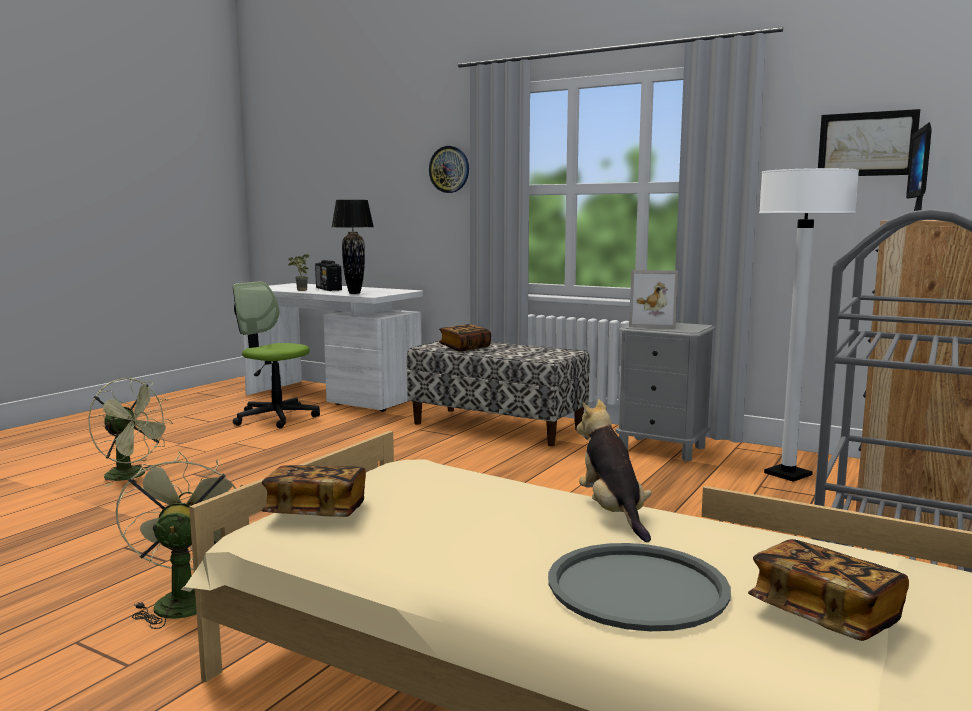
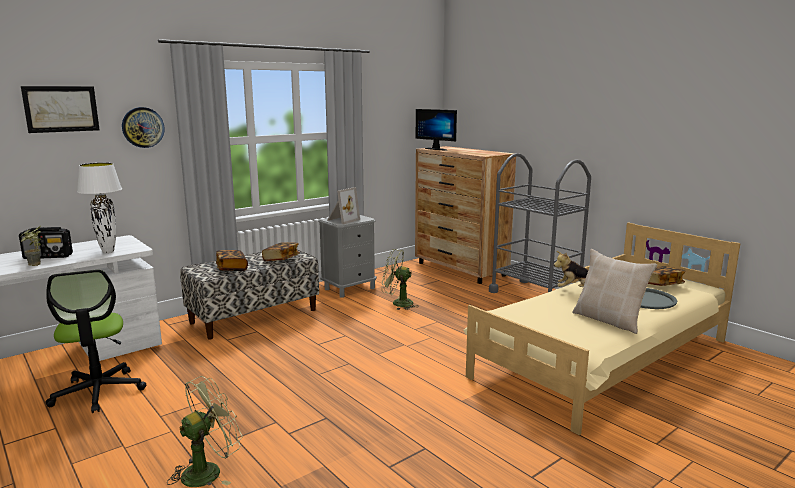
camera: 70 degrees left, 5 degrees up
green fan [116,452,244,629] -> green fan moved to [382,249,418,310]
office chair [233,281,320,428] -> office chair turned 75 degrees counterclockwise [45,269,146,413]
book [262,465,366,517] -> book moved to [262,242,300,261]
black table lamp [332,200,374,294] -> white table lamp [77,163,122,253]
white floor lamp [759,168,859,482] -> none
picture [818,109,920,176] -> picture moved to [21,86,100,133]
none -> beige pillow [572,249,657,334]

